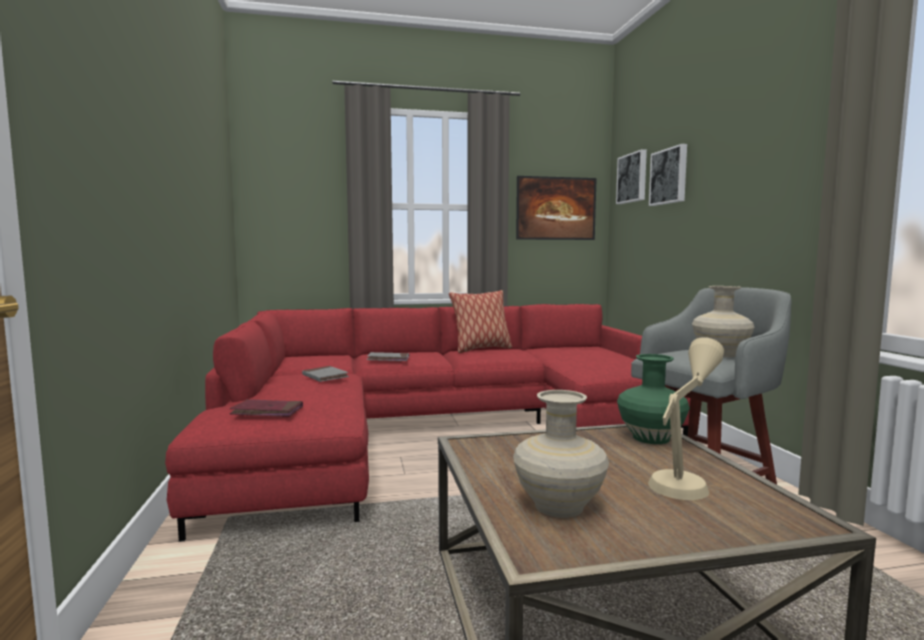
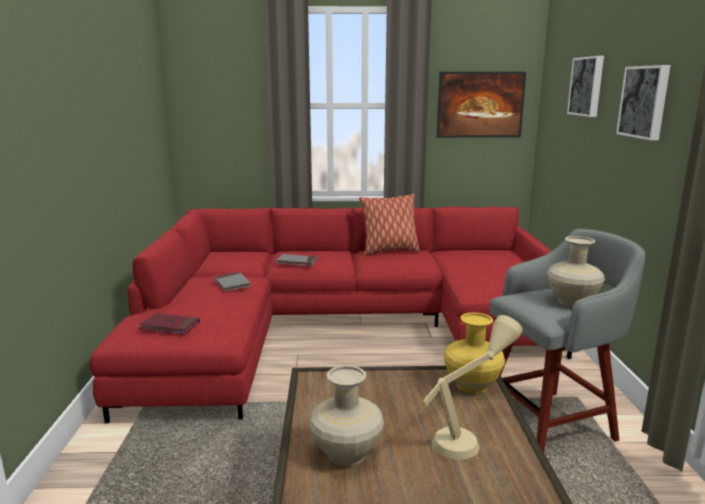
camera: 10 degrees right, 10 degrees up
picture [616,149,647,204] -> picture moved to [616,65,670,140]
green vase [617,354,690,444] -> yellow vase [444,312,505,394]

